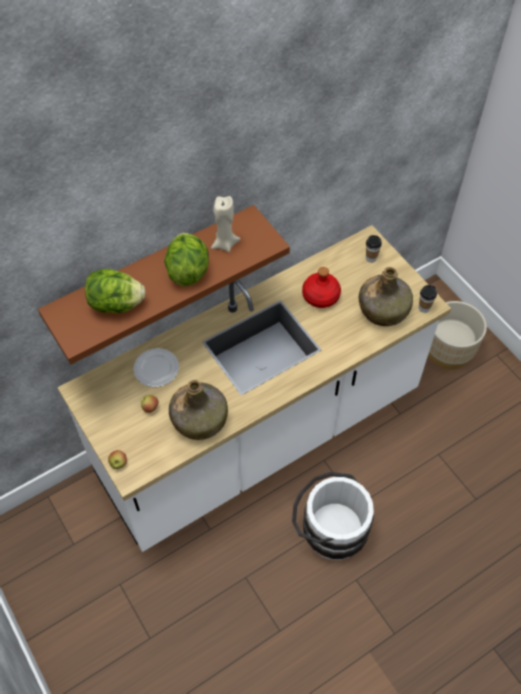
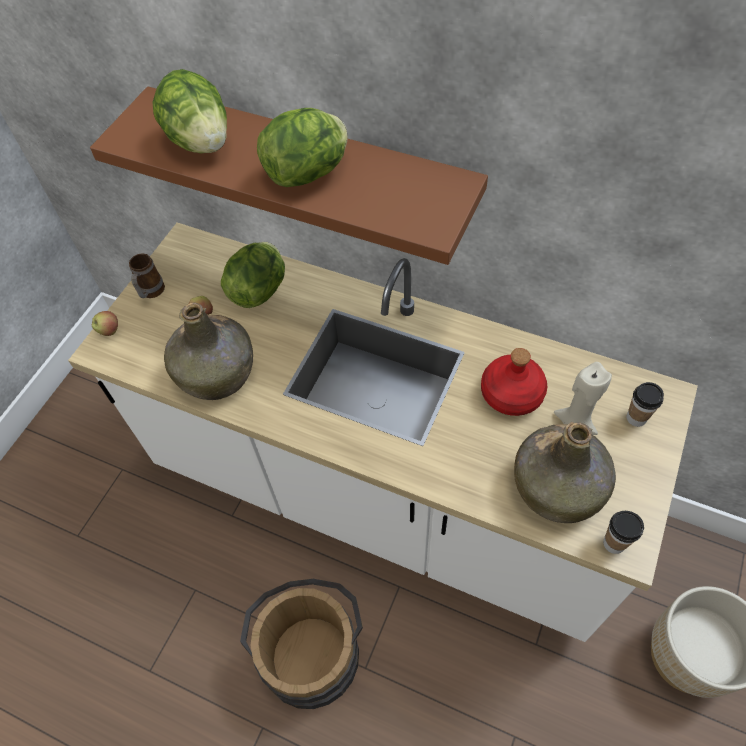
camera: 60 degrees right, 0 degrees up
plate [133,348,179,387] -> lettuce [221,242,285,308]
beige candle [211,196,241,253] -> beige candle moved to [554,362,612,435]
white bucket [292,472,374,560] -> brown bucket [240,579,363,709]
none -> mug [129,253,165,298]

